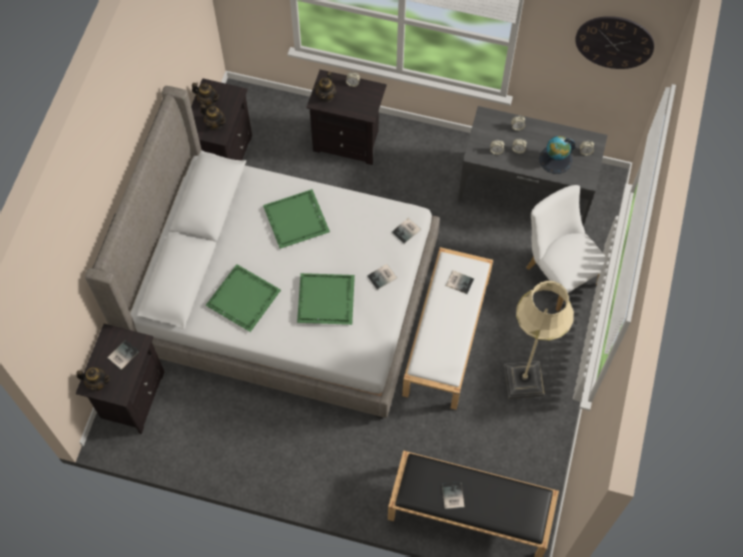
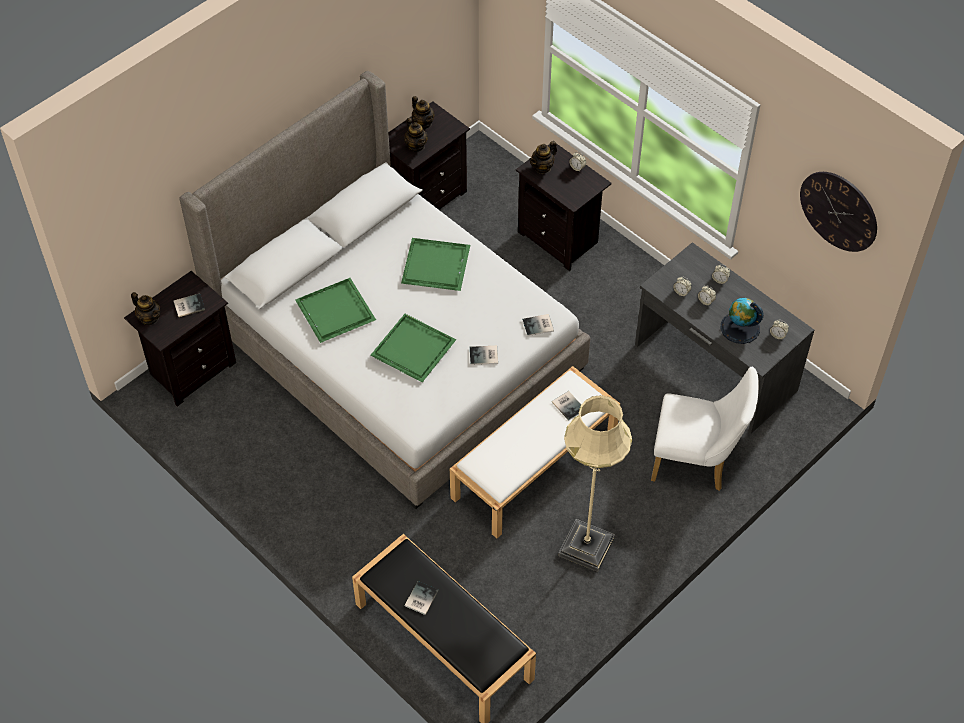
camera: 30 degrees right, 10 degrees down
white chair [526,185,605,311] -> white chair turned 105 degrees clockwise [651,367,759,491]

